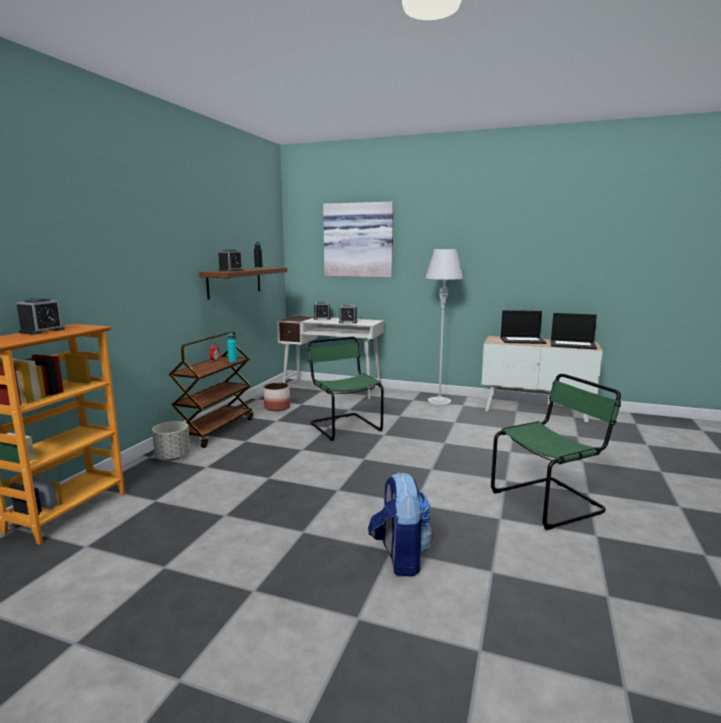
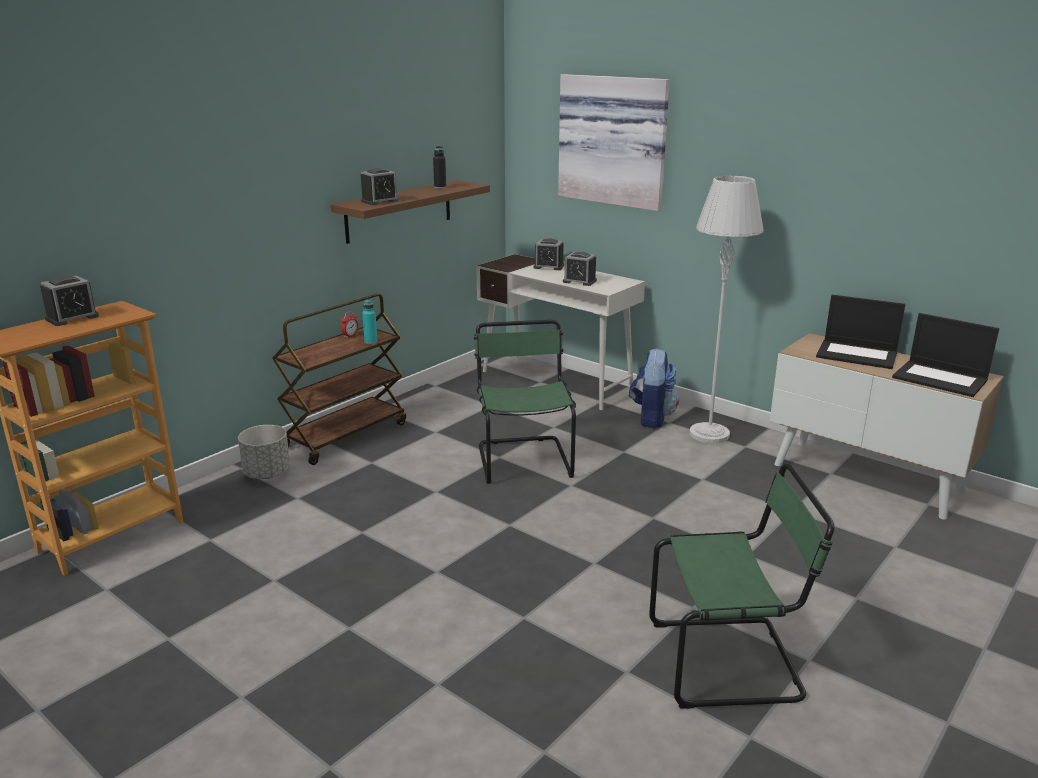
camera: 20 degrees right, 10 degrees up
planter [263,383,290,411] -> none
backpack [368,472,433,577] -> backpack moved to [629,348,679,428]

